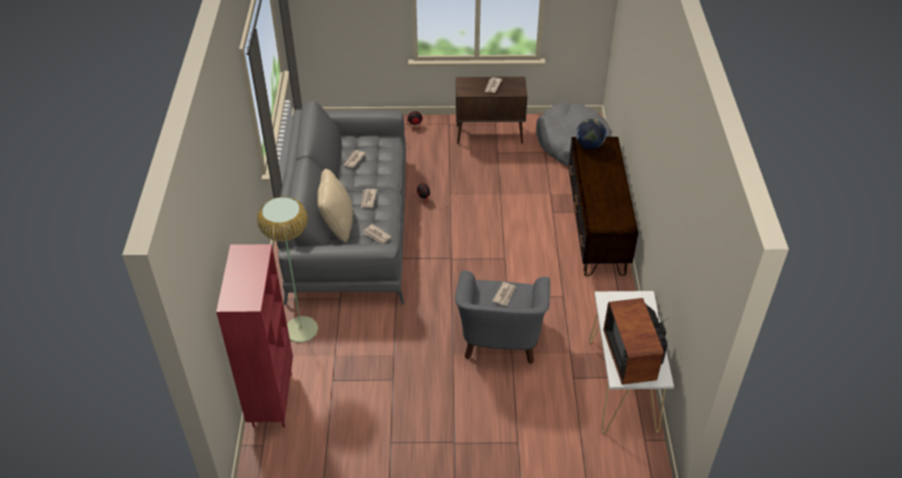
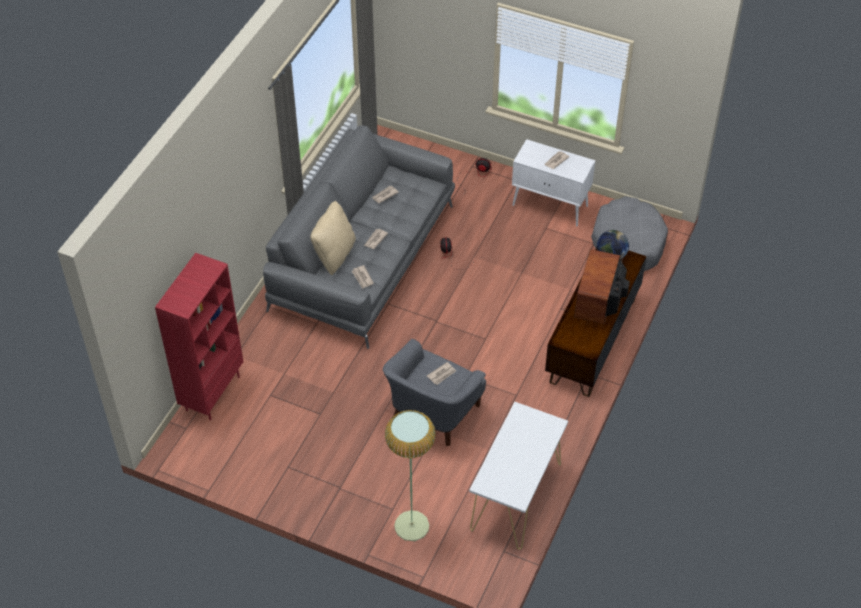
camera: 25 degrees right, 5 degrees up
floor lamp [257,196,318,343] -> floor lamp moved to [385,410,436,541]
brown cabinet [456,77,527,144] -> white cabinet [512,139,595,226]
television [603,295,670,385] -> television moved to [574,249,630,324]

